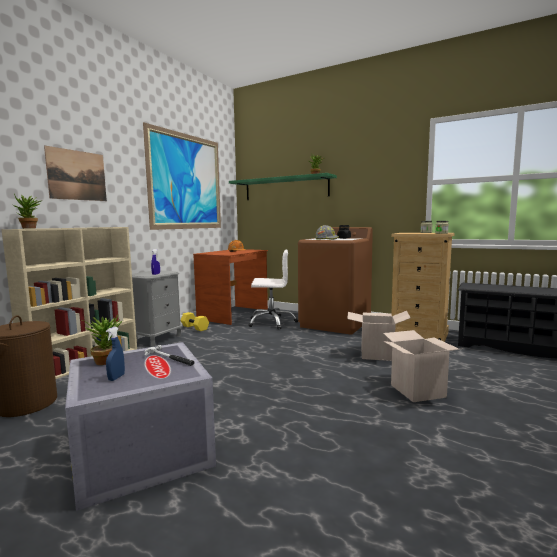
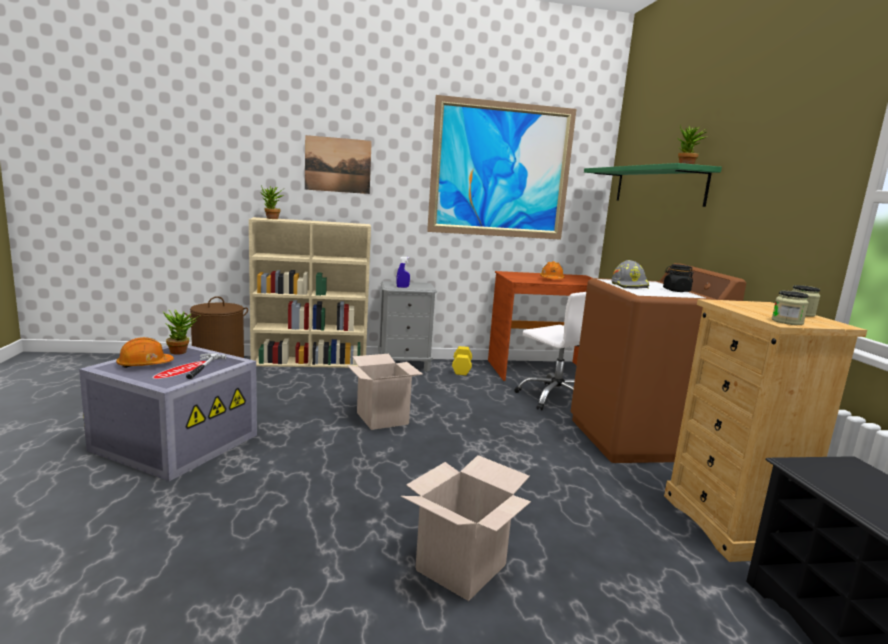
camera: 50 degrees right, 5 degrees up
blue spray bottle [106,327,125,381] -> orange hard hat [116,337,174,368]
cardboard box [347,311,411,361] -> cardboard box moved to [347,354,422,430]

